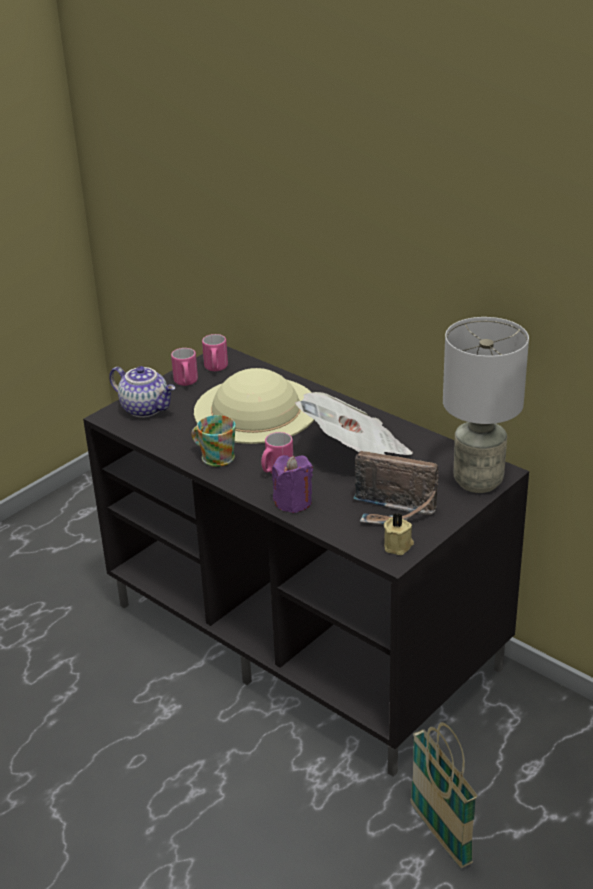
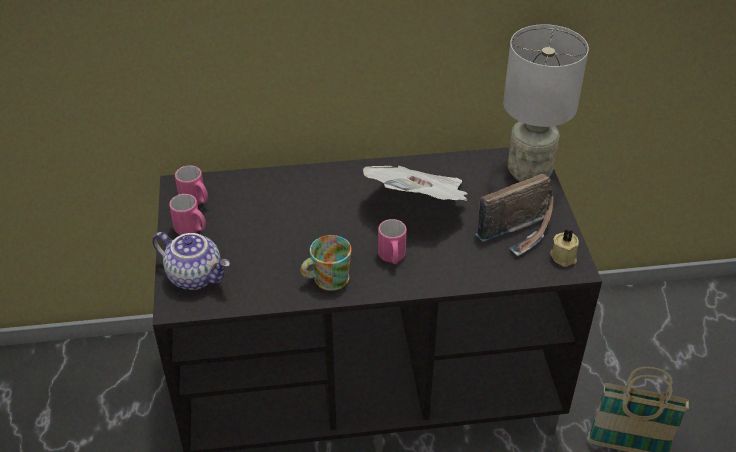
camera: 50 degrees left, 10 degrees up
teapot [109,366,175,418] -> teapot turned 45 degrees clockwise [152,232,230,290]
beige hat [194,368,314,444] -> none
purple candle [272,455,313,513] -> none

